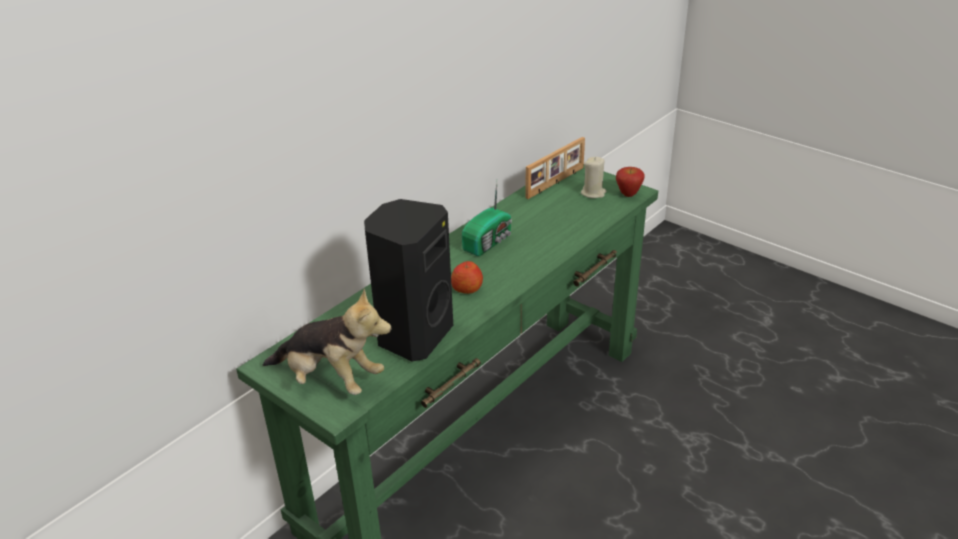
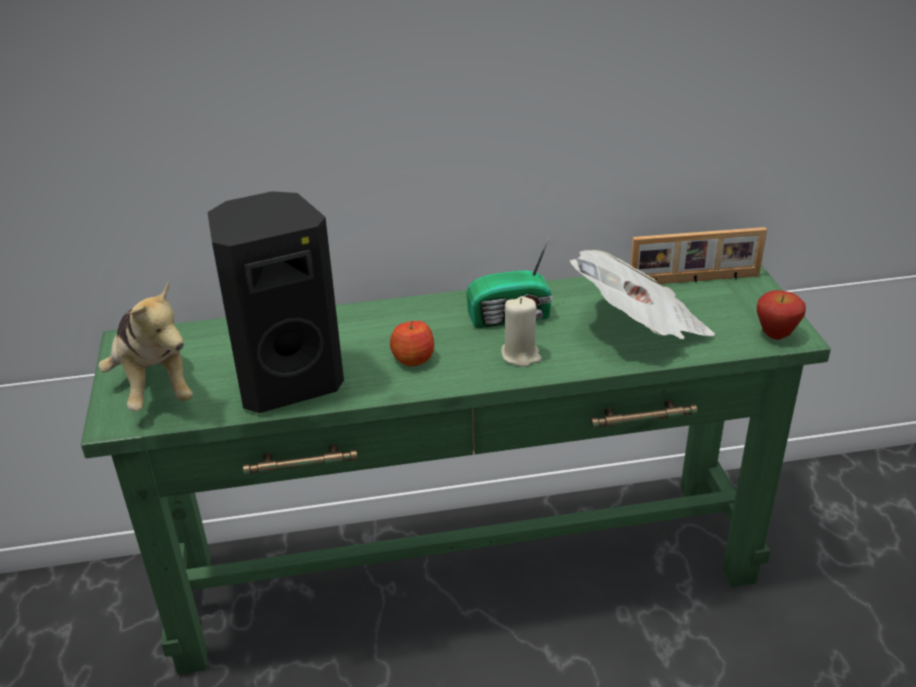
camera: 40 degrees right, 0 degrees up
beige candle [581,157,606,198] -> beige candle moved to [501,296,542,367]
none -> newspaper [570,250,715,339]

